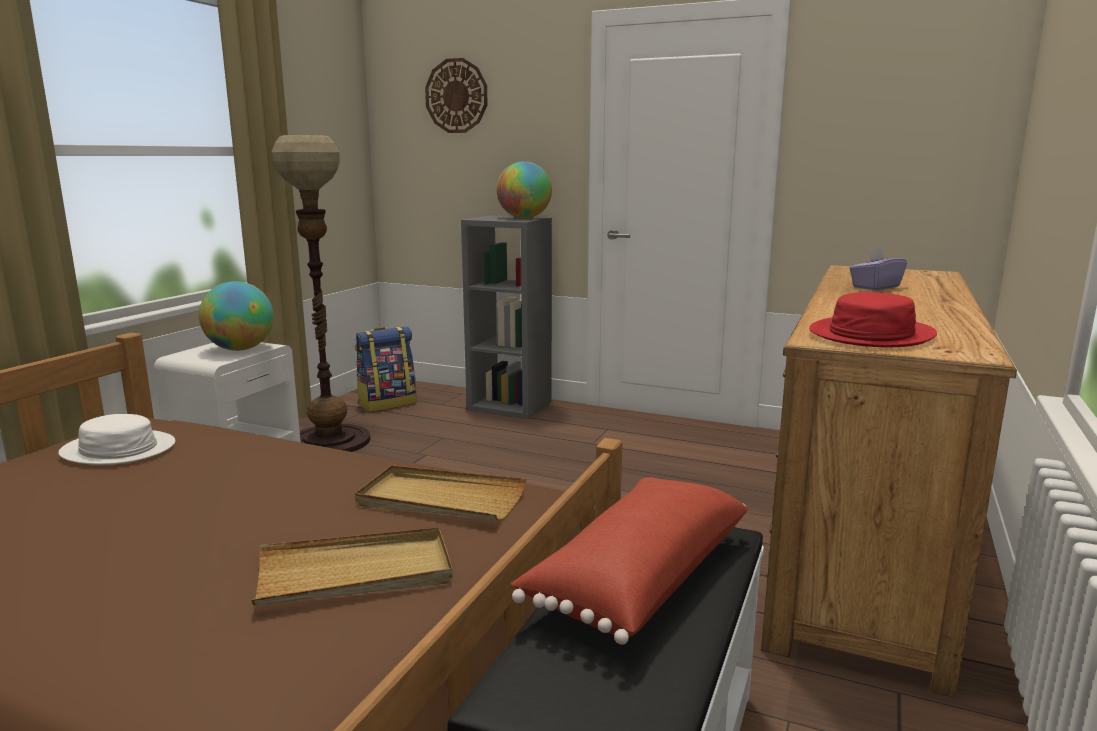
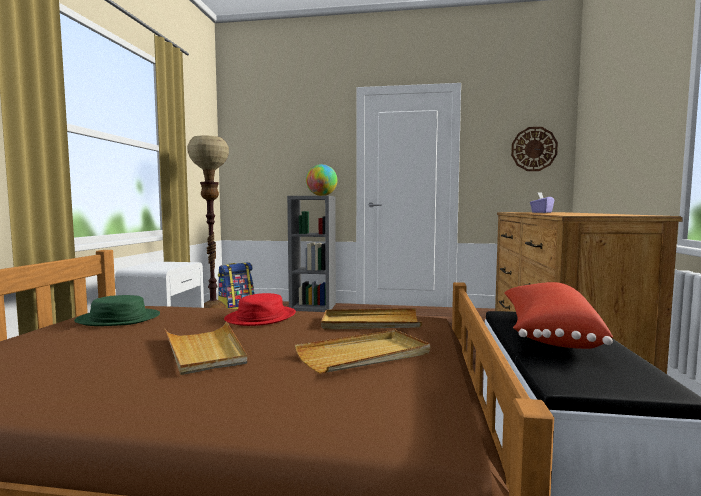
camera: 15 degrees left, 10 degrees down
white hat [58,414,175,465] -> green hat [74,295,160,326]
globe [199,281,274,351] -> none
wall clock [425,58,488,133] -> wall clock moved to [511,127,558,171]
red hat [809,292,937,347] -> red hat moved to [224,293,296,326]
none -> beige tray [165,321,247,375]

